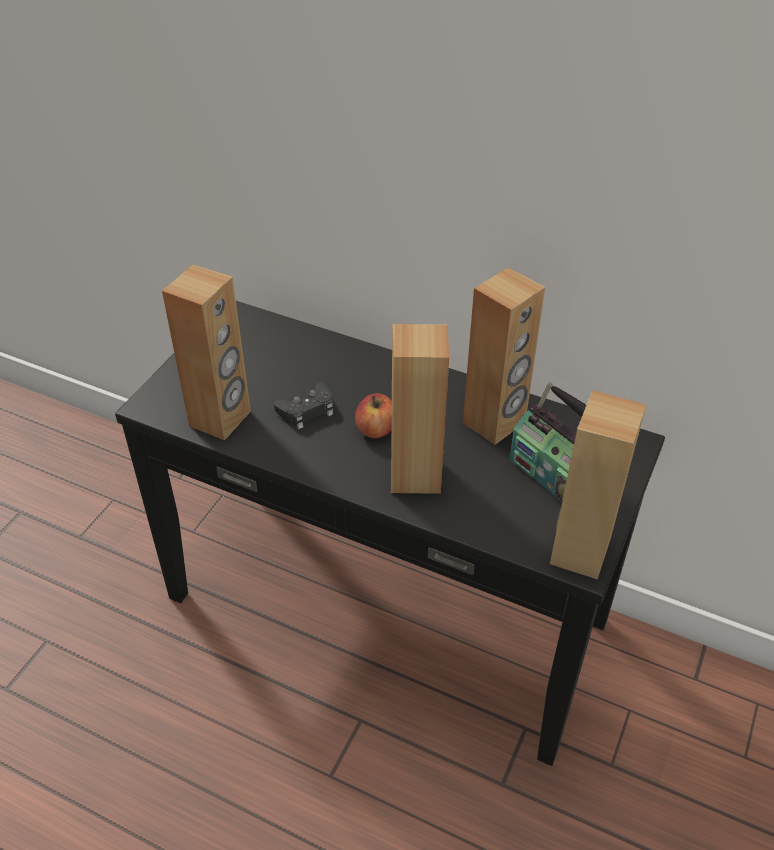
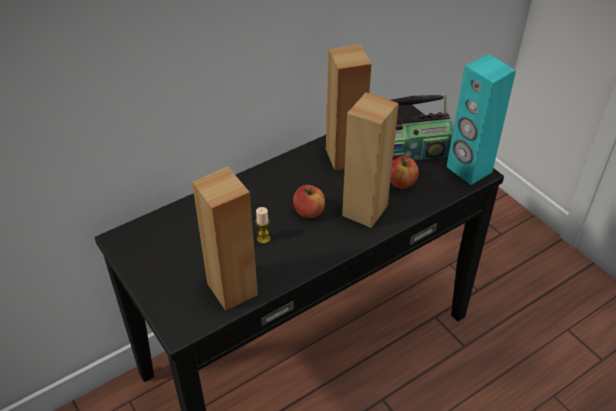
camera: 60 degrees left, 0 degrees up
black game controller [274,383,333,429] -> candle [255,207,271,244]
brown speaker [550,390,646,580] -> turquoise speaker [447,54,516,185]
none -> apple [390,156,419,189]

